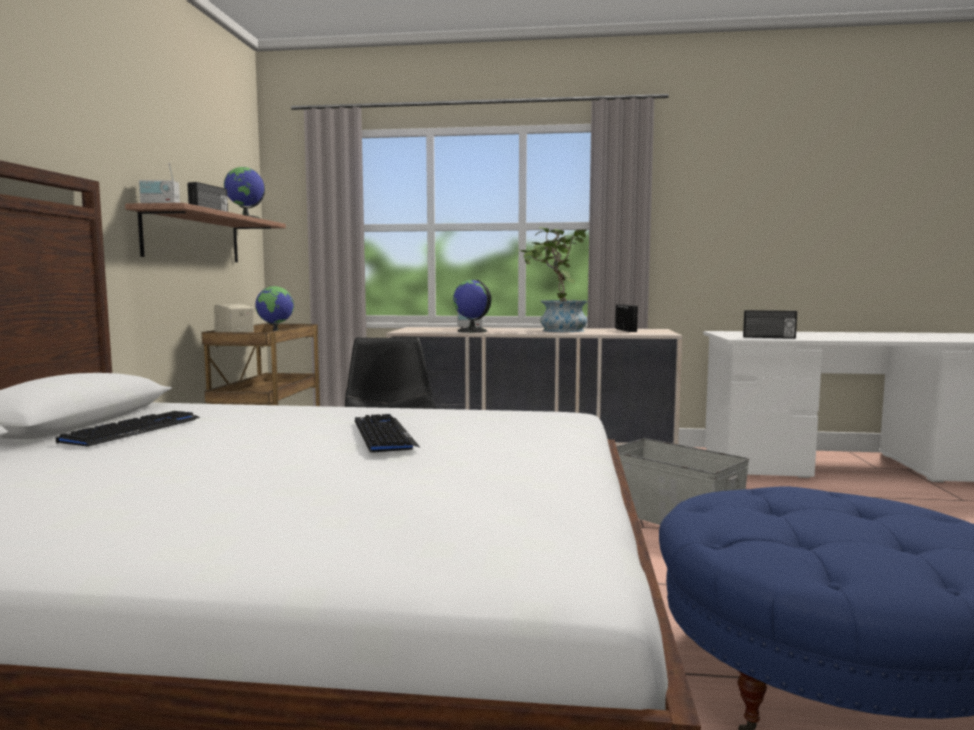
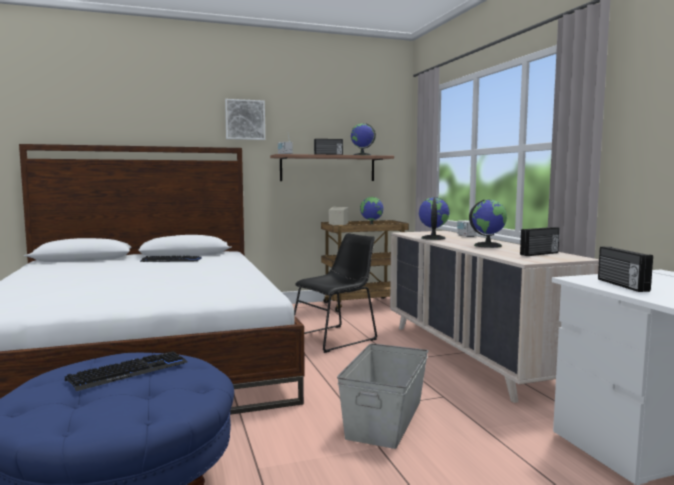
camera: 65 degrees right, 0 degrees up
keyboard [355,414,421,453] -> keyboard moved to [65,351,187,391]
potted plant [517,227,588,332] -> globe [469,200,507,248]
none -> picture [225,99,265,140]

